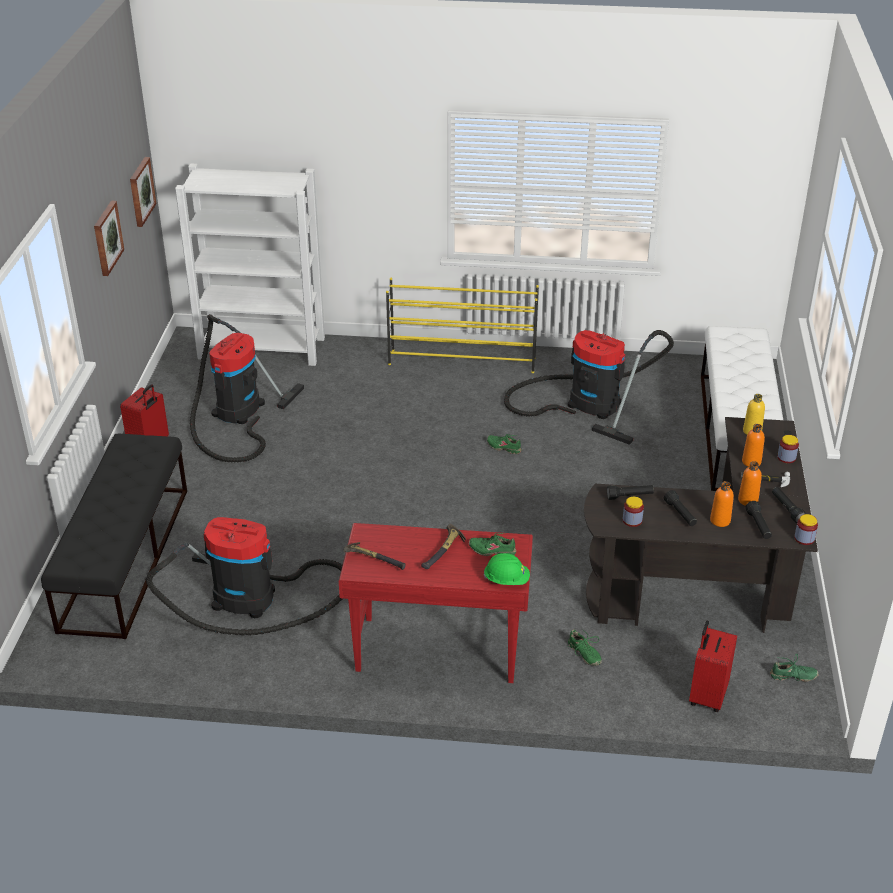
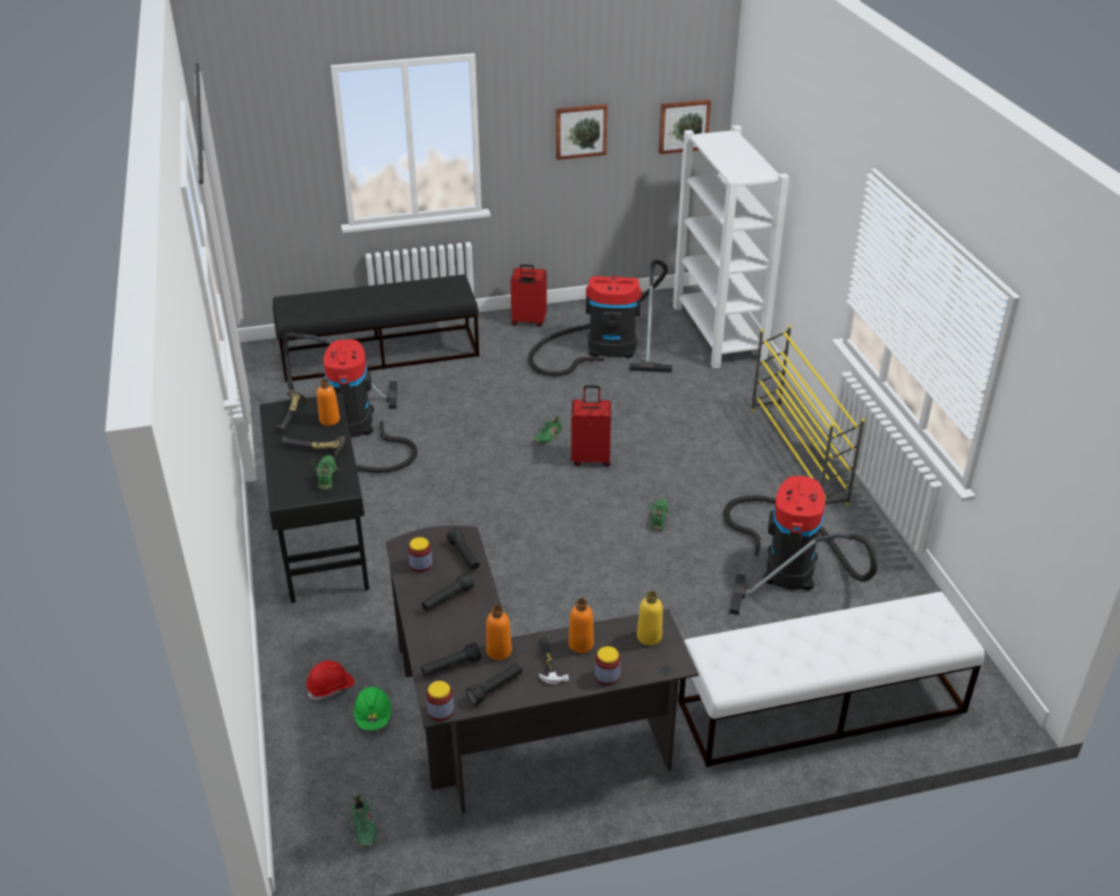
camera: 70 degrees right, 0 degrees up
red console table [339,523,533,683] -> black console table [259,393,369,603]
green hard hat [483,553,530,585] -> green hard hat moved to [353,687,392,730]
green shoe [567,629,602,666] -> green shoe moved to [534,415,564,444]
red suitcase [689,621,737,712] -> red suitcase moved to [571,385,611,467]
orange bottle [710,481,734,527] -> orange bottle moved to [317,379,340,426]
none -> red hard hat [306,661,355,700]

